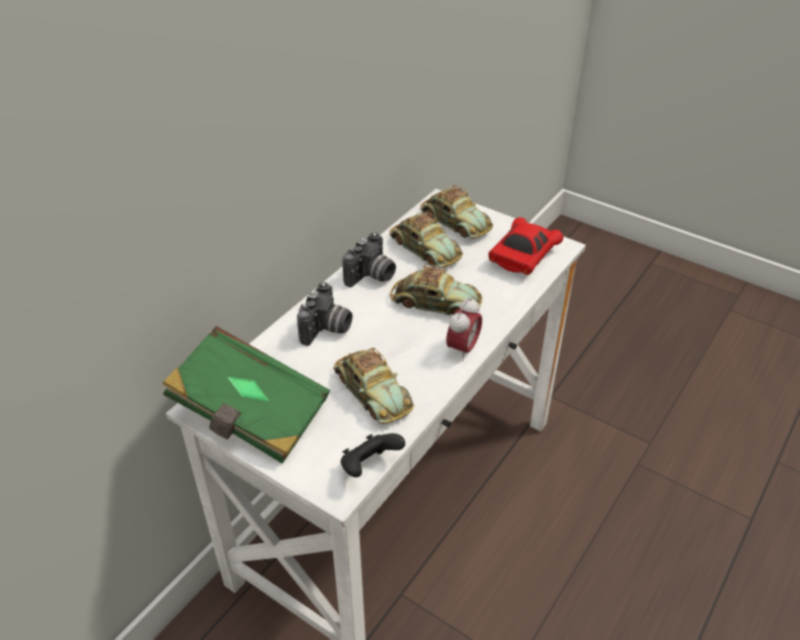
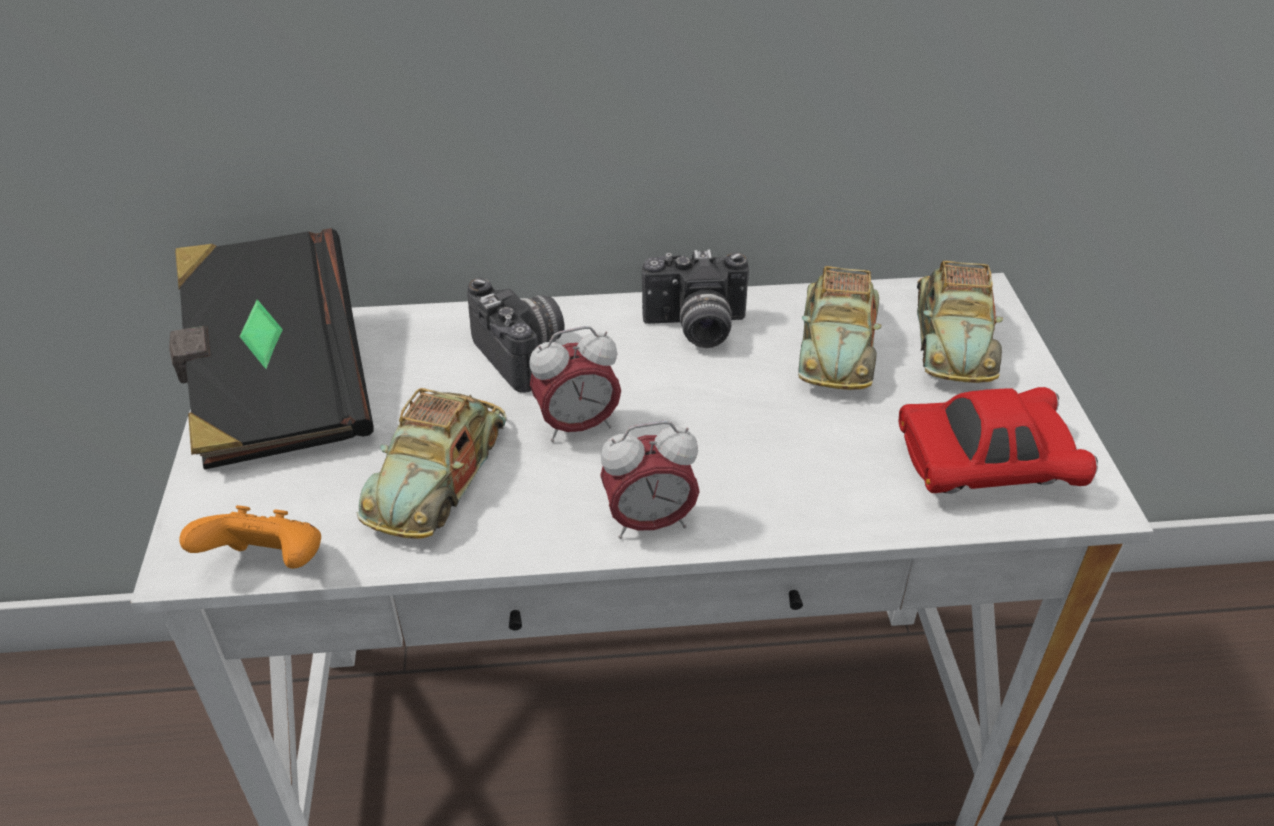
camera: 50 degrees right, 0 degrees up
green book [162,326,330,464] -> black book [169,228,373,470]
camera [297,282,352,346] -> camera turned 105 degrees counterclockwise [467,277,565,393]
black game controller [341,433,405,477] -> orange game controller [179,505,321,569]
toy car [390,264,482,315] -> none
none -> alarm clock [529,326,621,442]

